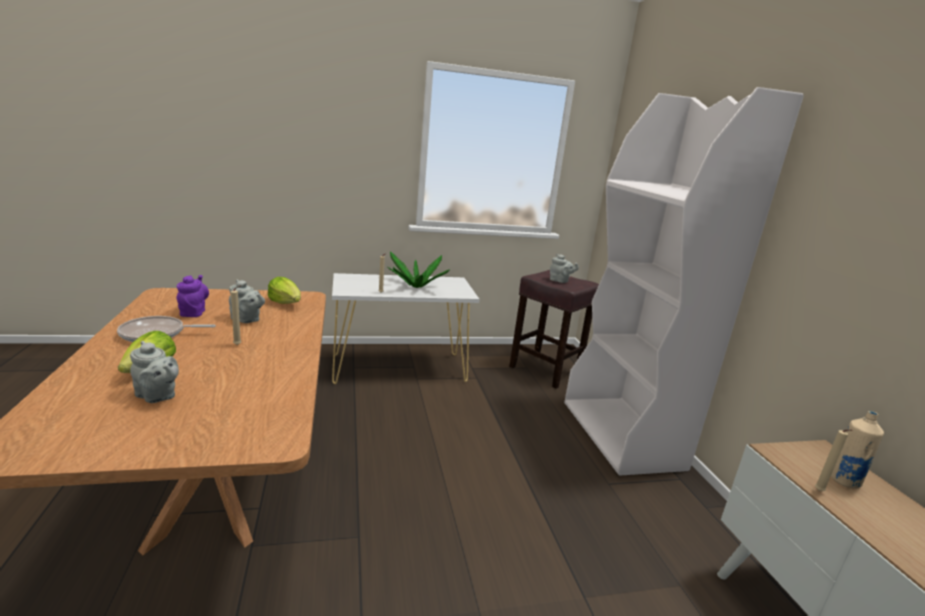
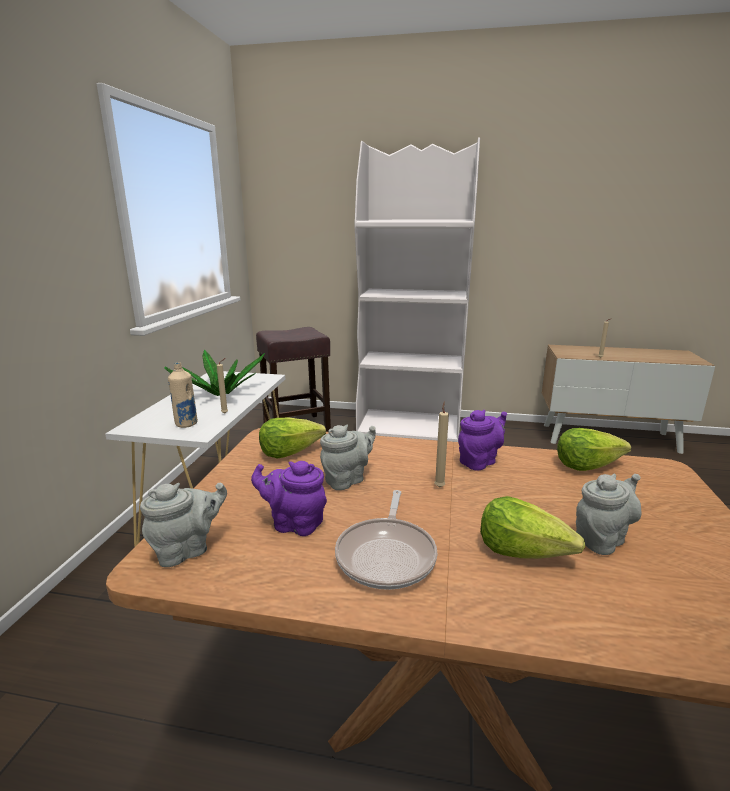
camera: 65 degrees left, 0 degrees up
grey teapot [550,254,579,283] -> grey teapot moved to [140,483,227,567]
beige bottle [831,411,884,489] -> beige bottle moved to [168,362,198,428]
none -> purple teapot [458,410,507,470]
none -> lettuce [557,428,631,471]

